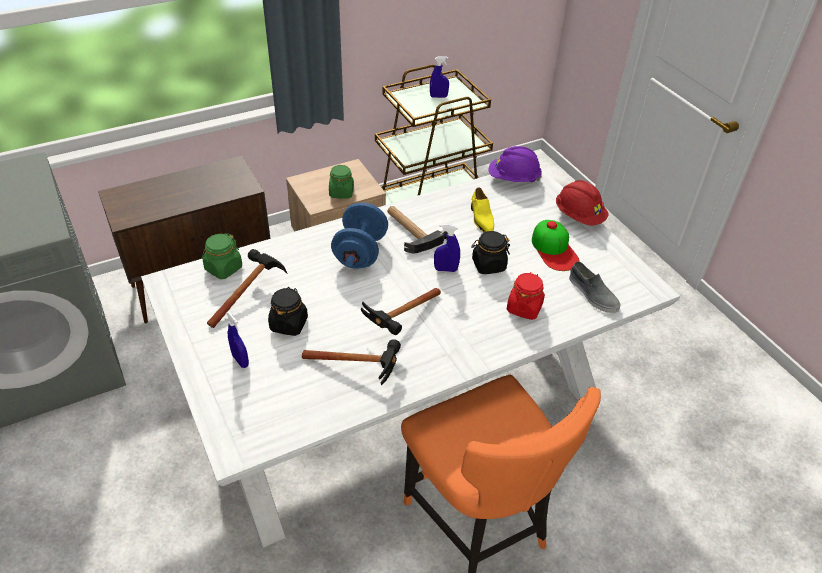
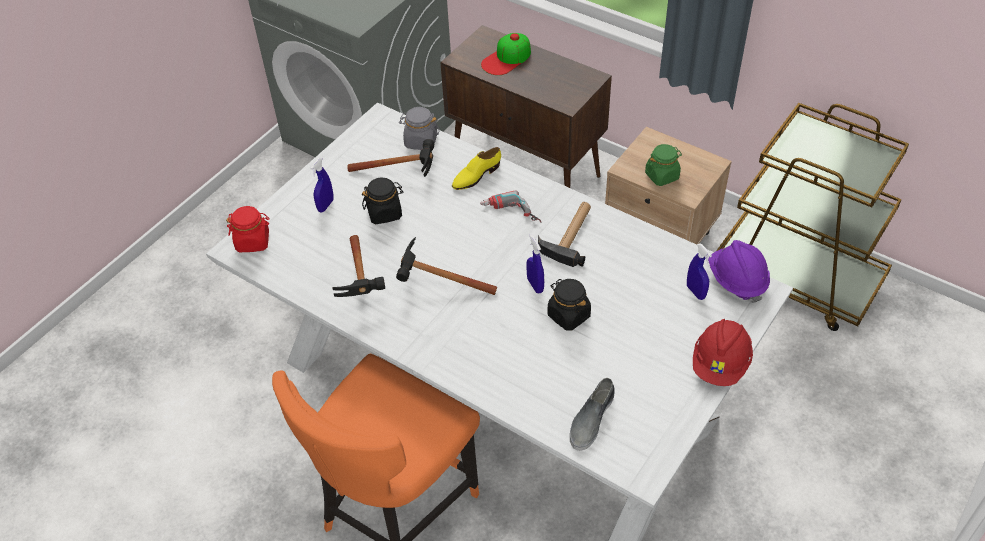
camera: 65 degrees right, 5 degrees up
green jar [202,233,242,279] -> grey jar [399,107,440,150]
blue dumbbell [331,202,388,269] -> power drill [480,190,541,223]
blue spray bottle [430,56,449,98] -> blue spray bottle moved to [687,243,712,300]
yellow shoe [471,187,494,232] -> yellow shoe moved to [452,147,501,190]
red jar [507,272,545,320] -> red jar moved to [226,206,270,252]
cap [532,220,580,271] -> cap moved to [481,33,531,75]

